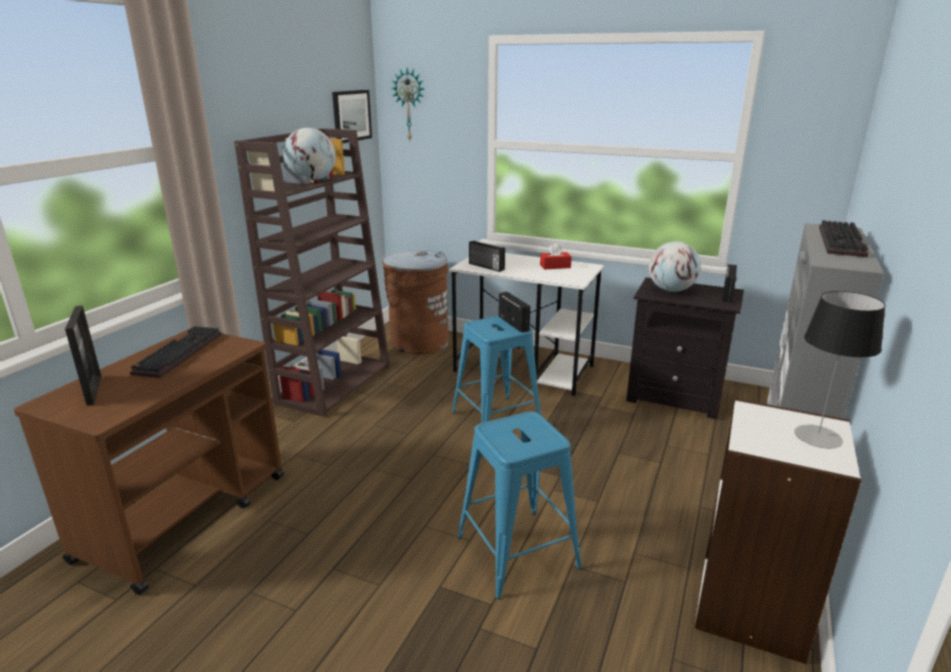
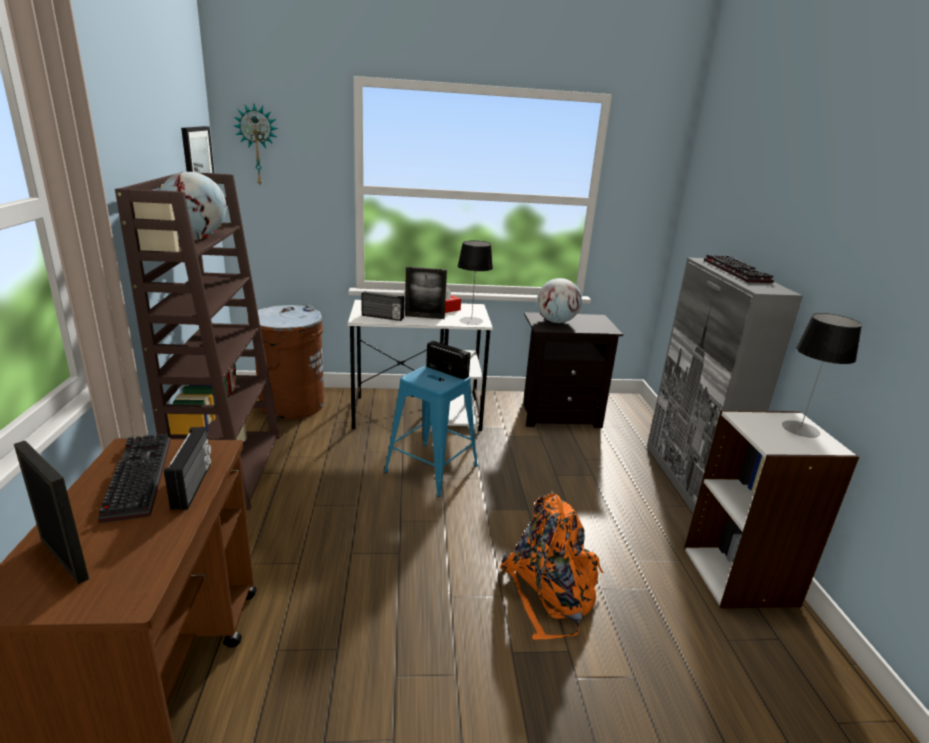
camera: 30 degrees left, 0 degrees up
blue stool [457,411,582,599] -> orange backpack [500,494,604,640]
radio [722,264,737,303] -> radio moved to [164,427,211,510]
none -> picture frame [405,266,447,319]
none -> table lamp [458,240,493,325]

